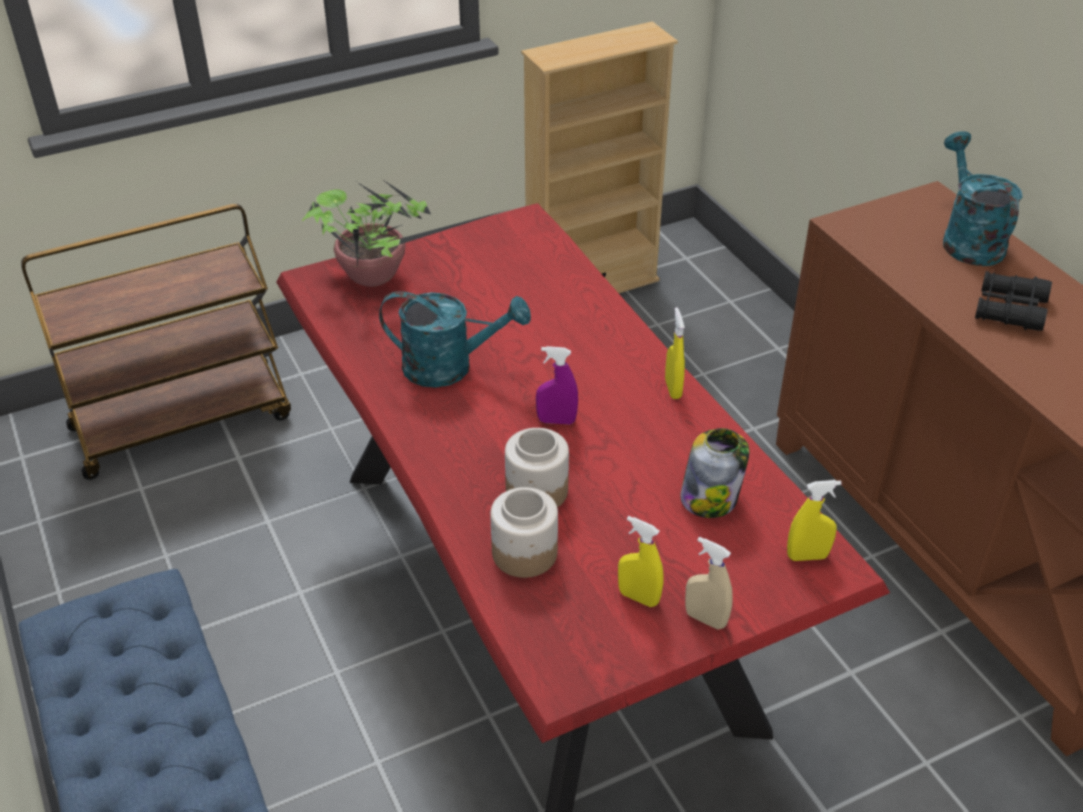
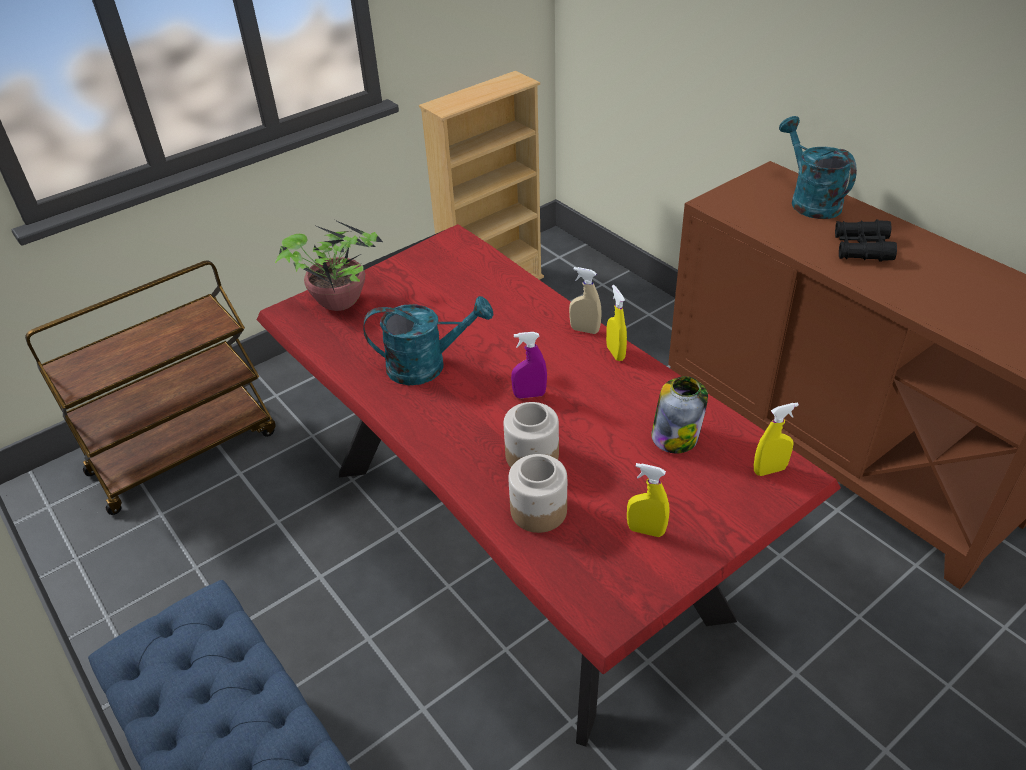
camera: 10 degrees left, 0 degrees up
beige spray bottle [685,537,733,630] -> beige spray bottle moved to [569,267,602,334]

